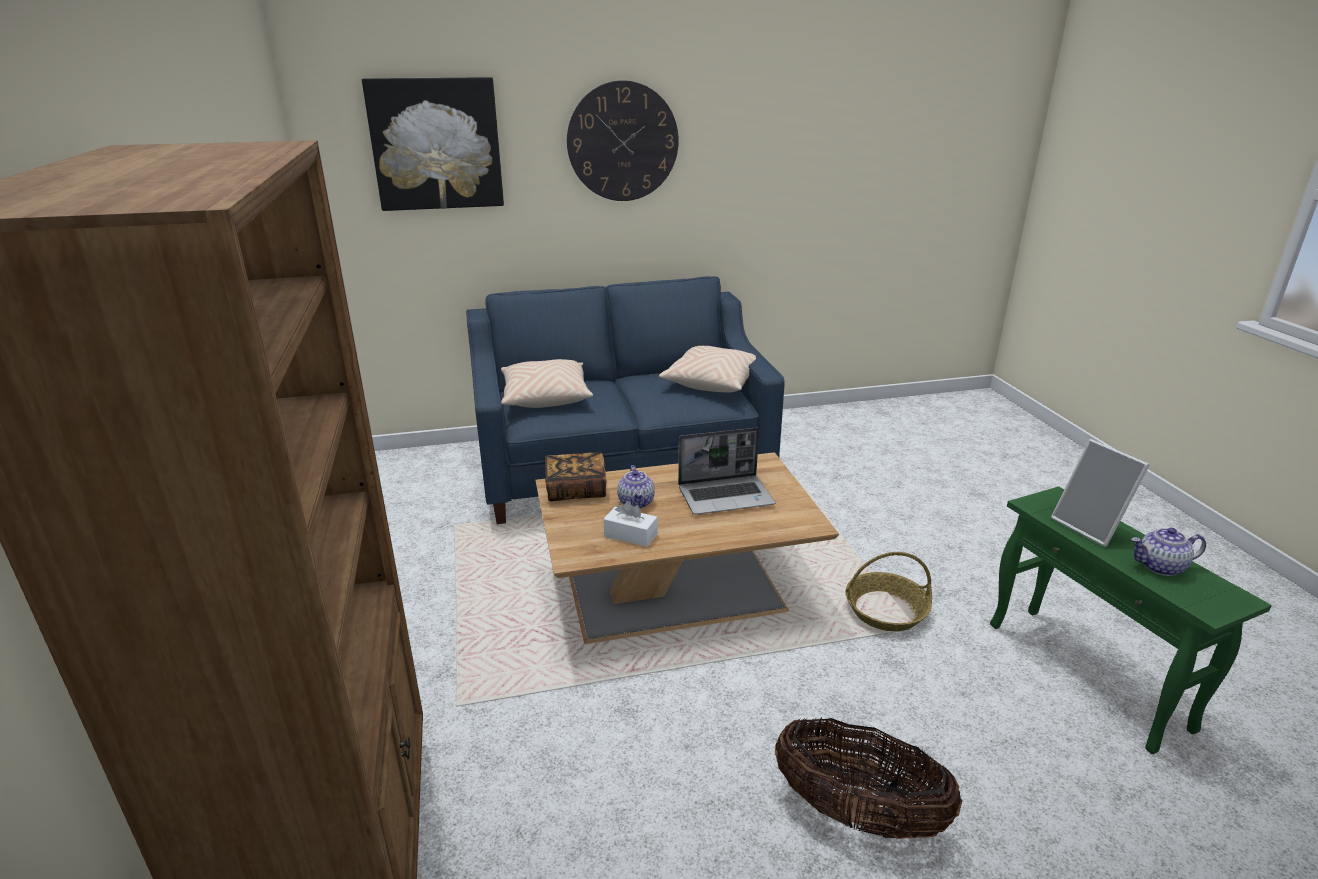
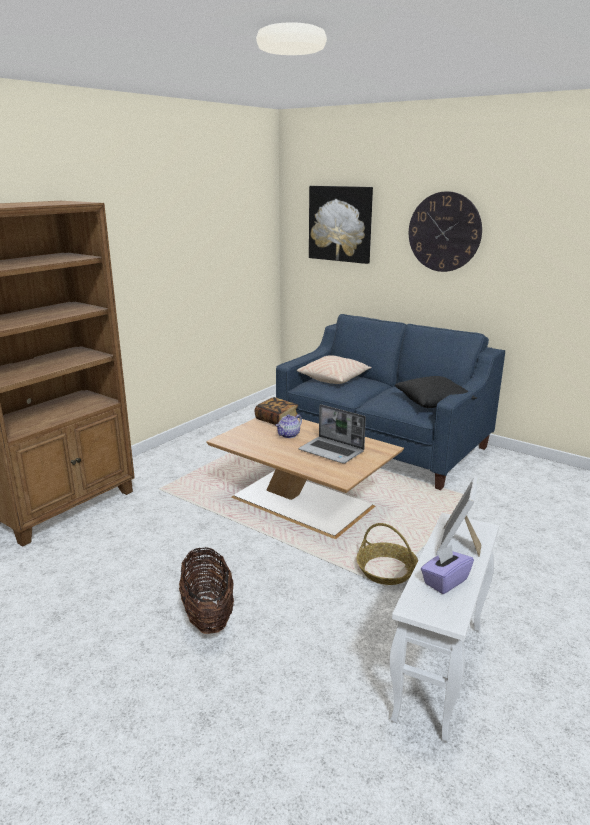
camera: 50 degrees right, 5 degrees down
white tissue box [603,501,657,547] -> none
beige pillow [659,346,756,392] -> black pillow [395,376,477,408]
green side table [990,486,1272,754] -> white side table [390,513,499,742]
teapot [1131,527,1206,576] -> purple tissue box [421,545,474,594]

